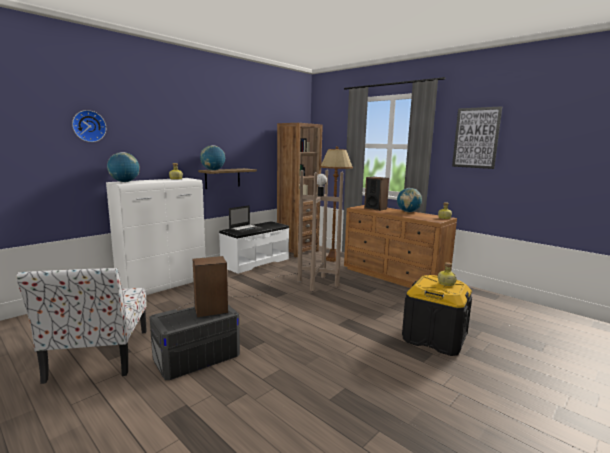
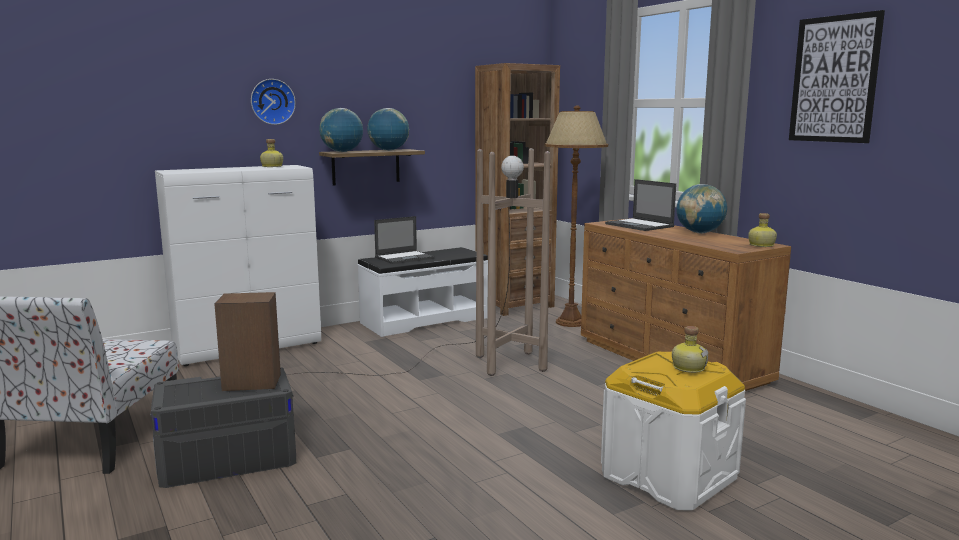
camera: 15 degrees right, 0 degrees up
wall clock [72,110,106,142] -> wall clock moved to [251,79,296,125]
globe [107,152,140,182] -> globe moved to [367,108,409,151]
speaker [364,177,389,211] -> laptop [605,179,676,231]
black storage box [402,275,472,356] -> white storage box [601,351,746,511]

